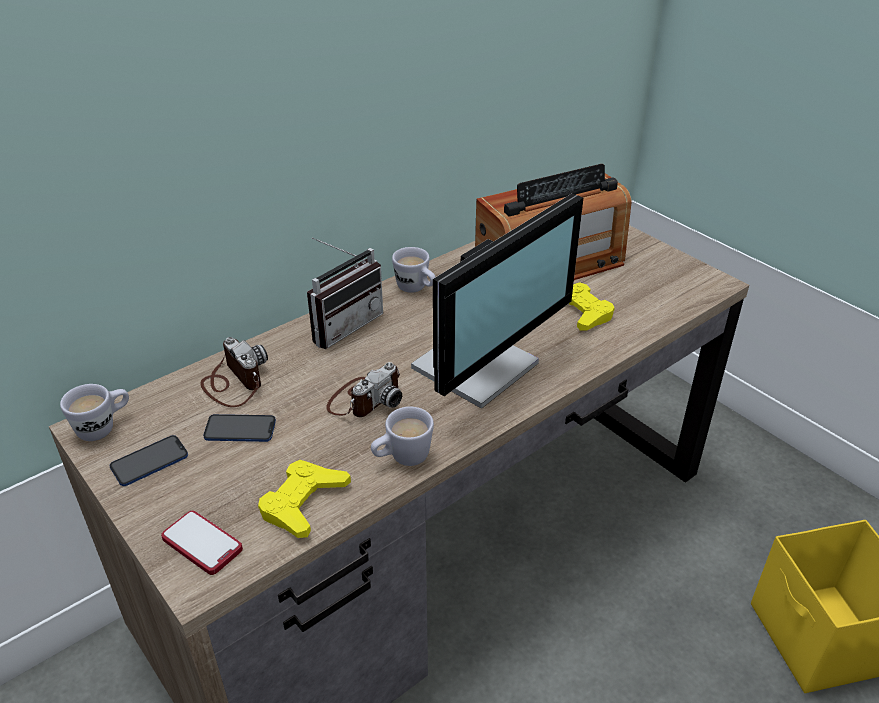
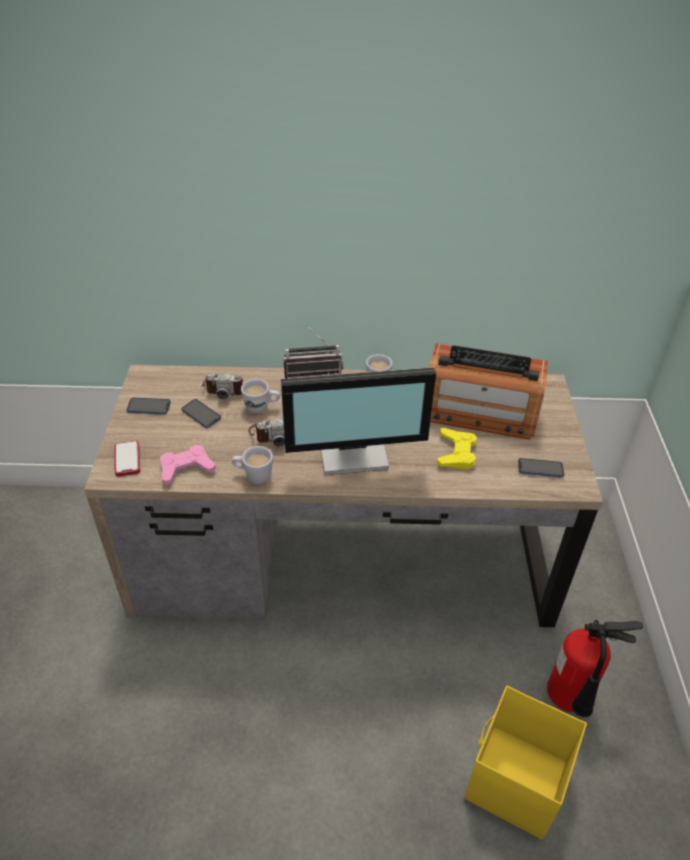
camera: 40 degrees right, 5 degrees up
white mug [60,384,129,441] -> white mug moved to [241,379,280,413]
camera [200,337,268,407] -> camera turned 90 degrees clockwise [202,373,244,399]
yellow game controller [258,460,351,538] -> pink game controller [160,445,216,485]
none -> phone [518,458,564,478]
none -> fire extinguisher [547,620,643,717]

